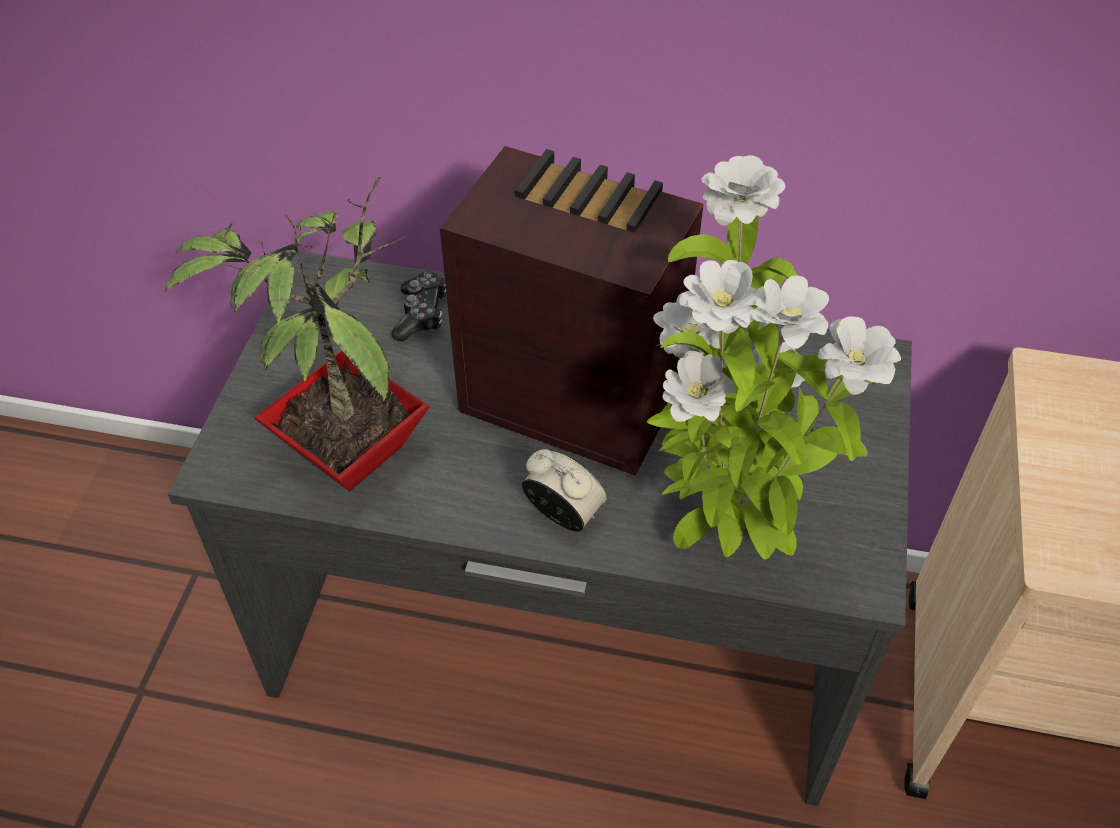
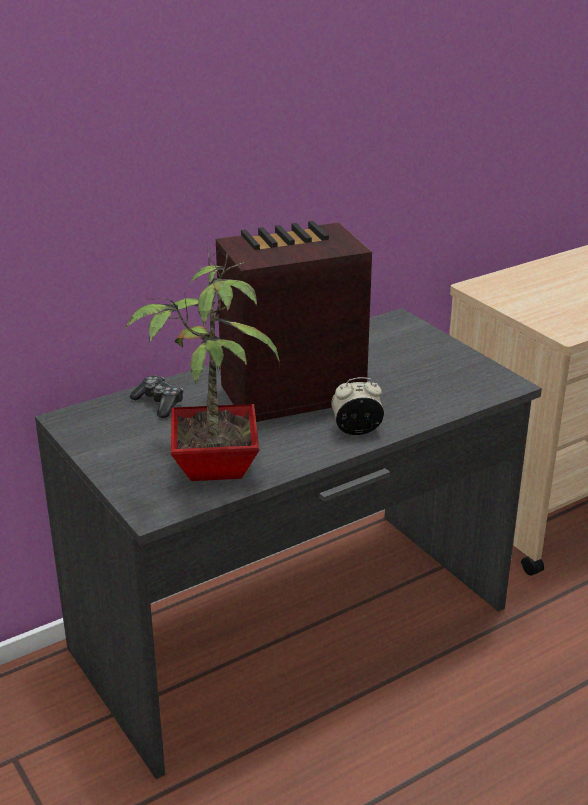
camera: 45 degrees left, 20 degrees down
potted plant [647,155,901,560] -> none

